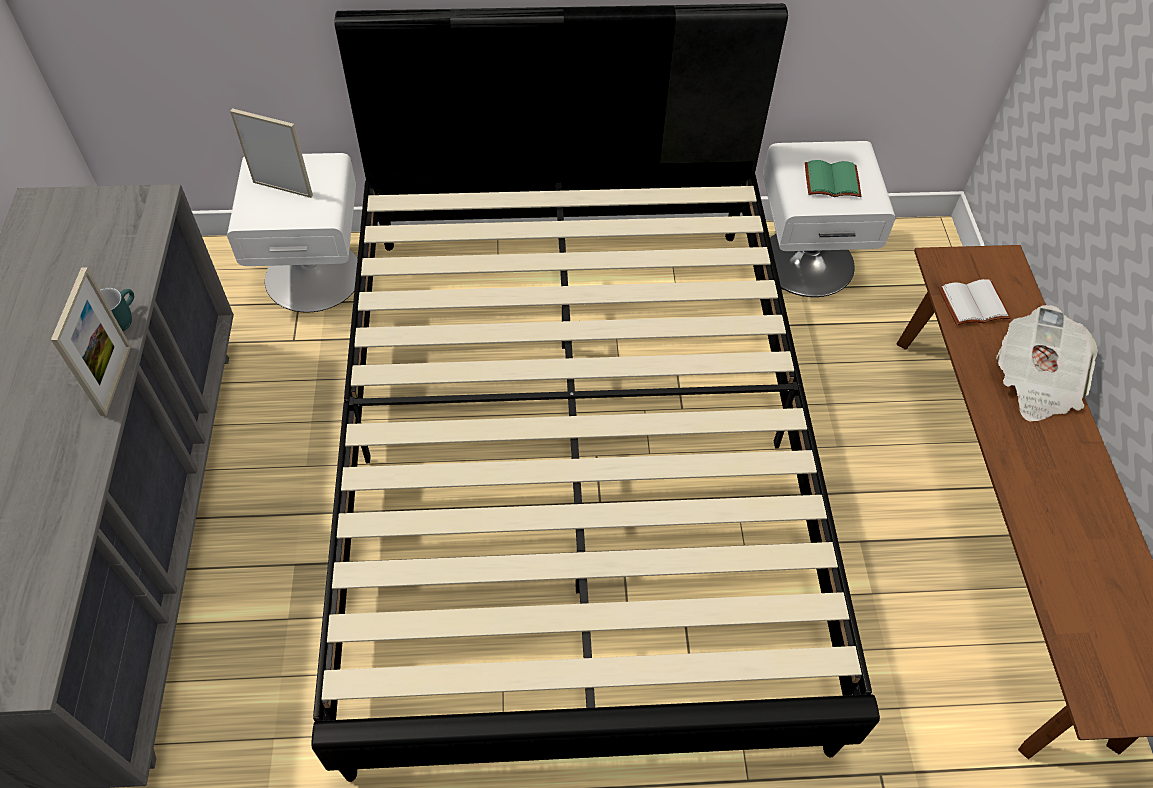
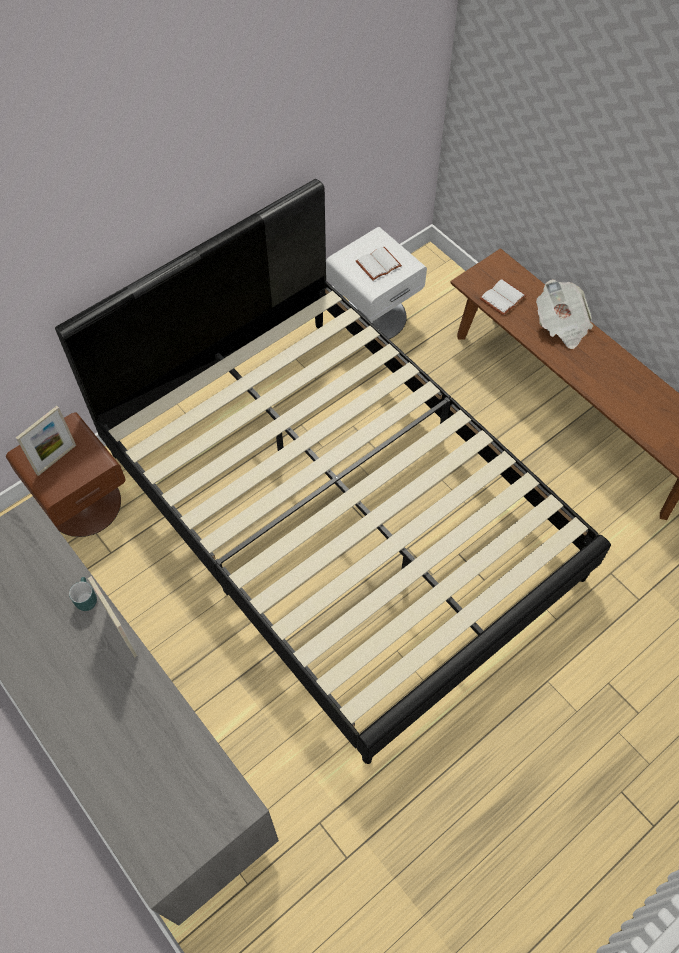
camera: 35 degrees left, 5 degrees up
white nightstand [227,153,358,312] -> brown nightstand [6,412,126,537]
picture frame [230,108,313,198] -> picture frame turned 150 degrees clockwise [16,406,76,476]
green book [805,160,861,197] -> white book [356,247,402,280]

